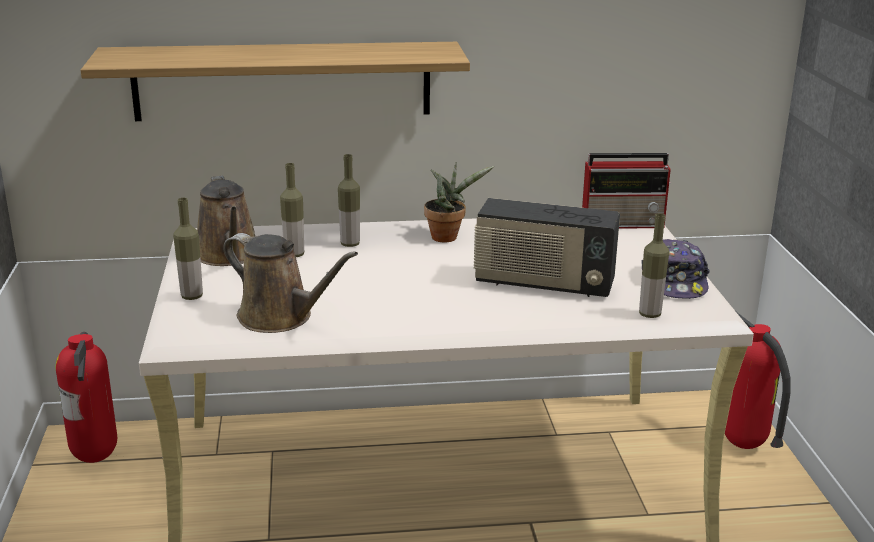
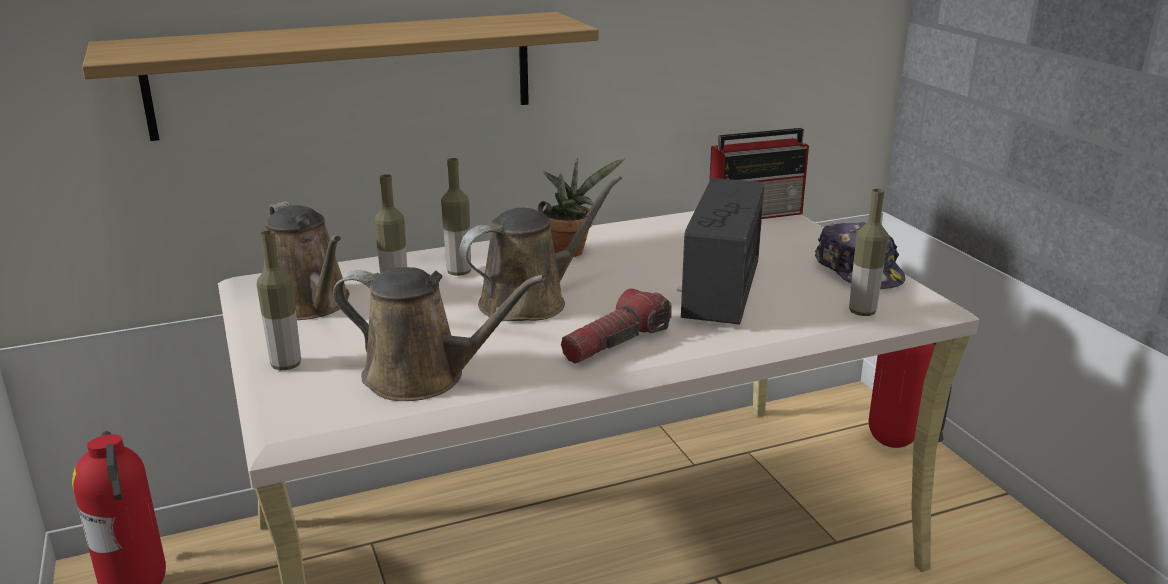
camera: 15 degrees left, 0 degrees up
radio [474,198,620,297] -> radio turned 105 degrees clockwise [677,178,765,325]
none -> brown watering can [459,175,622,321]
none -> flashlight [561,288,672,364]

